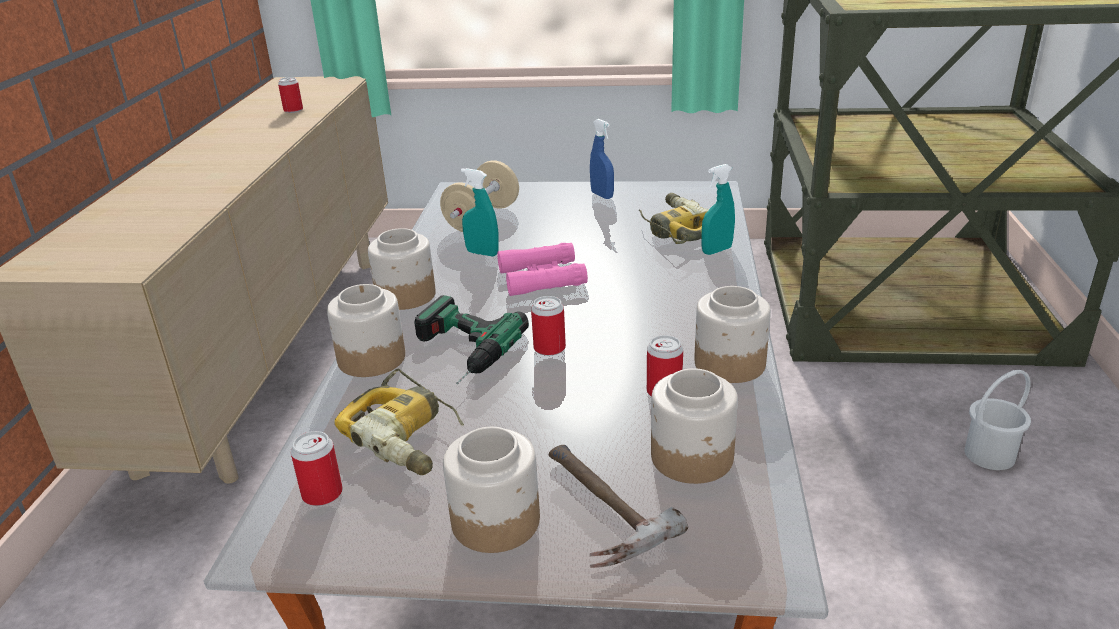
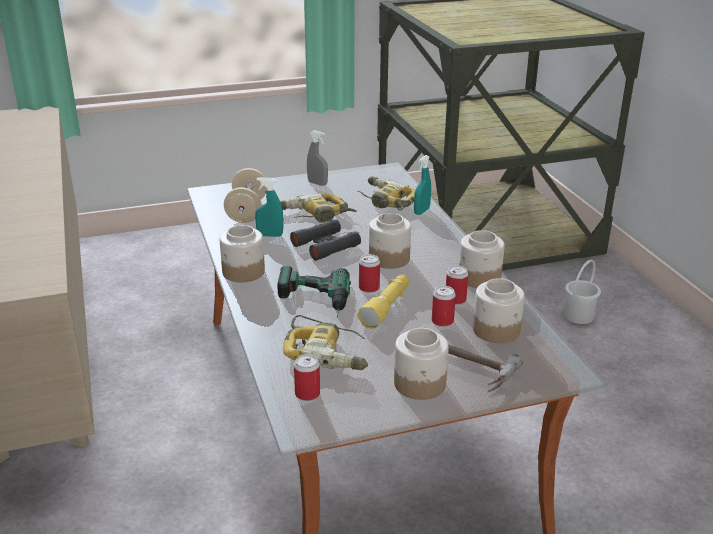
camera: 25 degrees left, 0 degrees up
can [278,77,303,113] -> can moved to [432,286,456,327]
jar [327,284,405,377] -> jar moved to [369,213,411,269]
pink binoculars [497,243,588,296] -> black binoculars [290,219,361,261]
blue spray bottle [590,119,614,199] -> grey spray bottle [307,130,328,186]
none -> power drill [280,193,357,223]
none -> yellow flashlight [358,274,409,328]

